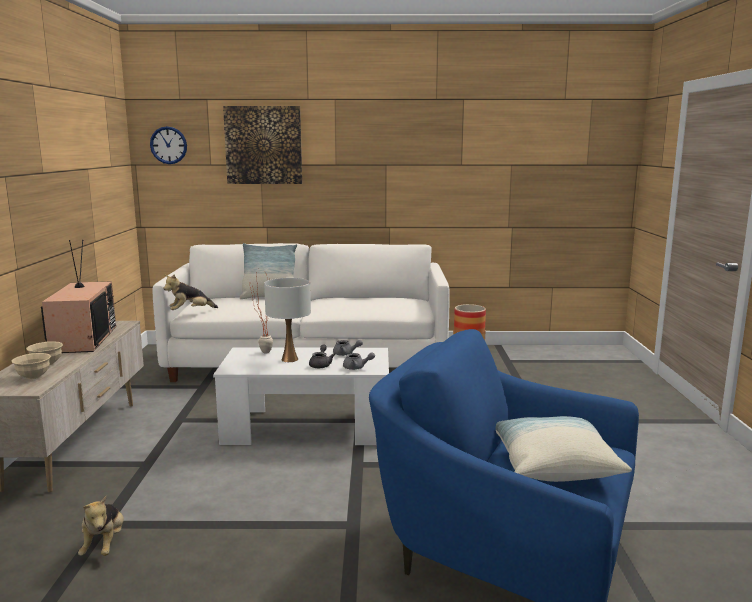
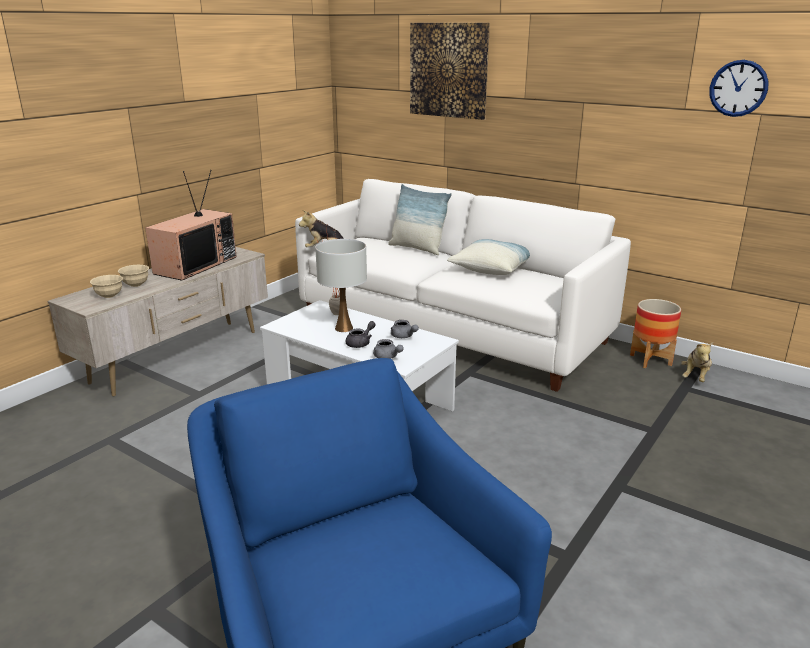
camera: 35 degrees right, 10 degrees up
plush toy [78,496,124,556] -> plush toy moved to [681,341,714,382]
wall clock [150,126,187,164] -> wall clock moved to [709,60,769,117]
pillow [496,416,632,482] -> pillow moved to [447,239,530,275]

